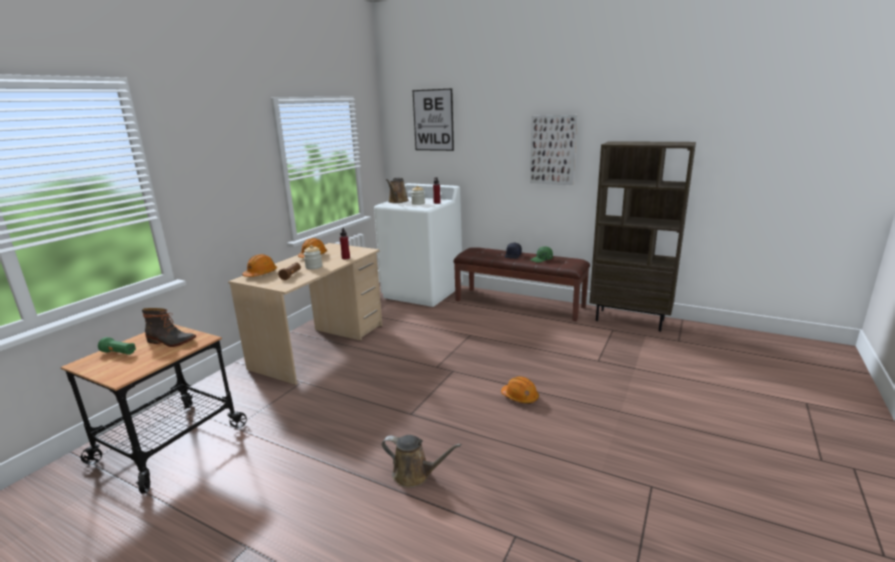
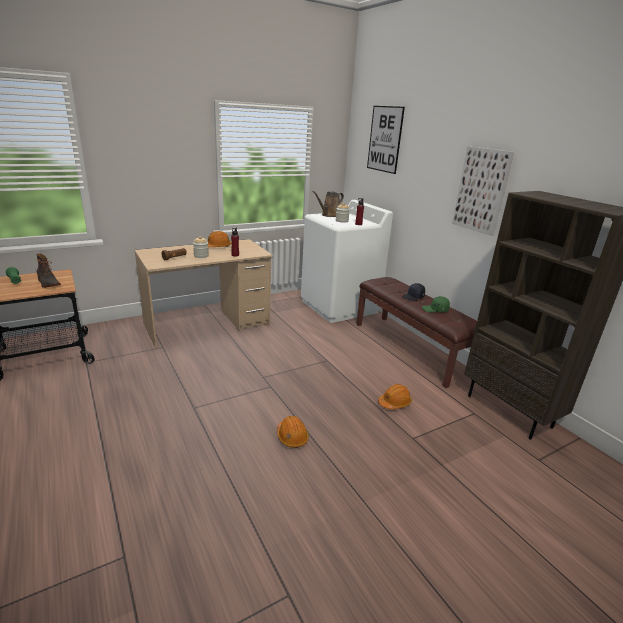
camera: 30 degrees right, 5 degrees up
orange hard hat [242,254,277,277] -> orange hard hat moved to [378,384,412,409]
brown watering can [382,435,462,488] -> none

